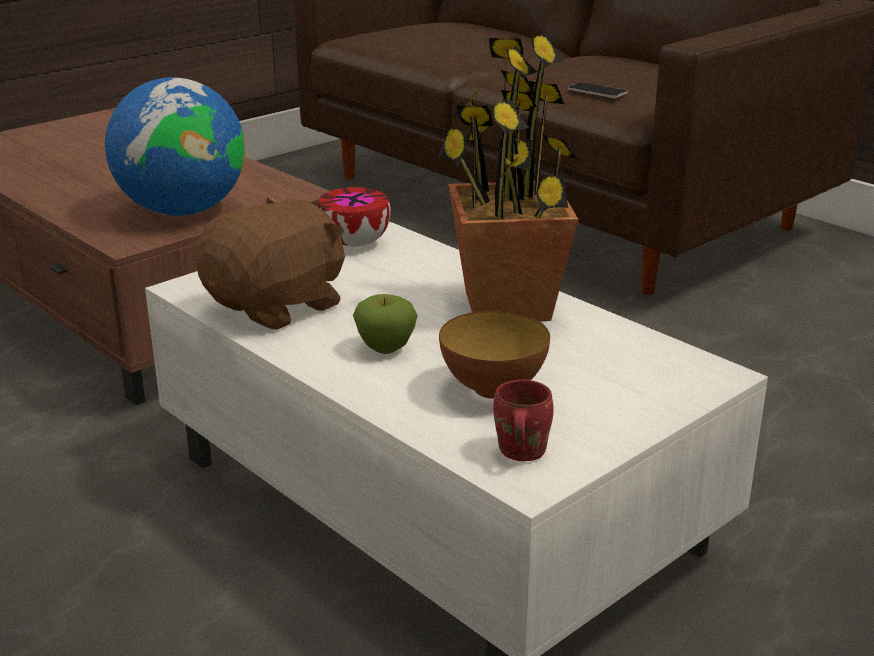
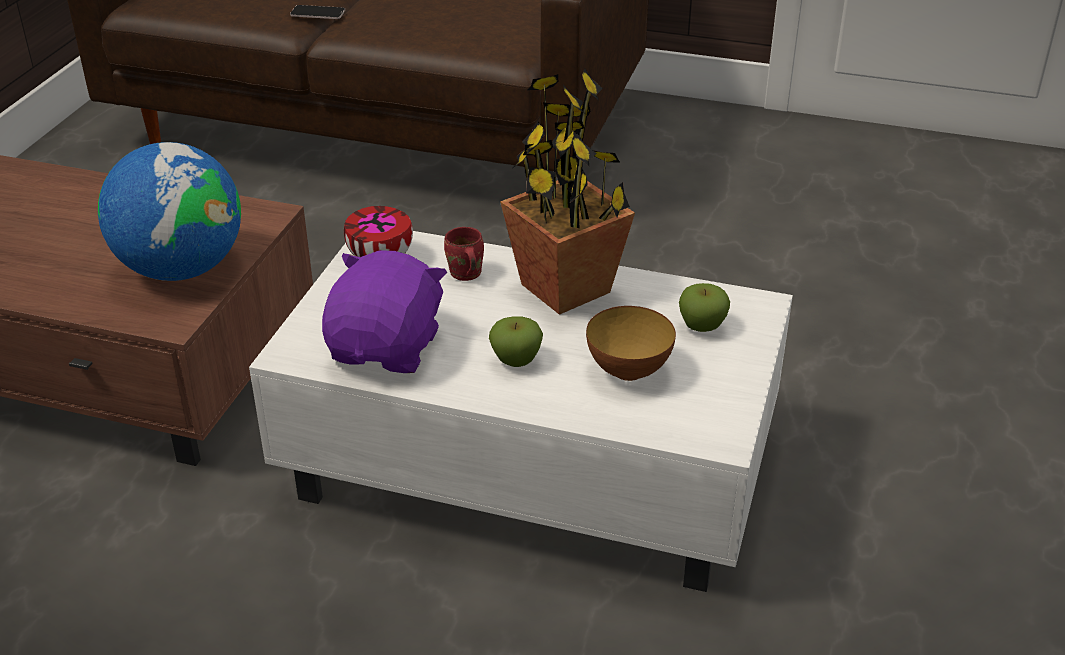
camera: 30 degrees left, 10 degrees up
brown plush toy [195,197,345,330] -> purple plush toy [322,250,447,373]
red mug [494,379,554,461] -> red mug moved to [444,227,484,281]
phone [568,82,628,98] -> phone moved to [290,5,345,19]
none -> apple [679,283,730,332]

